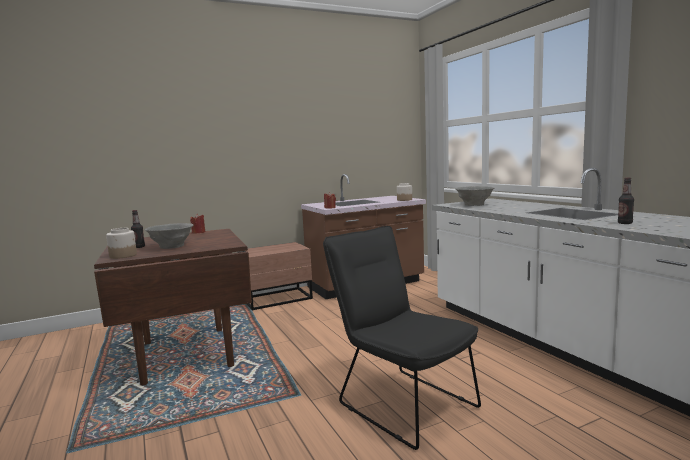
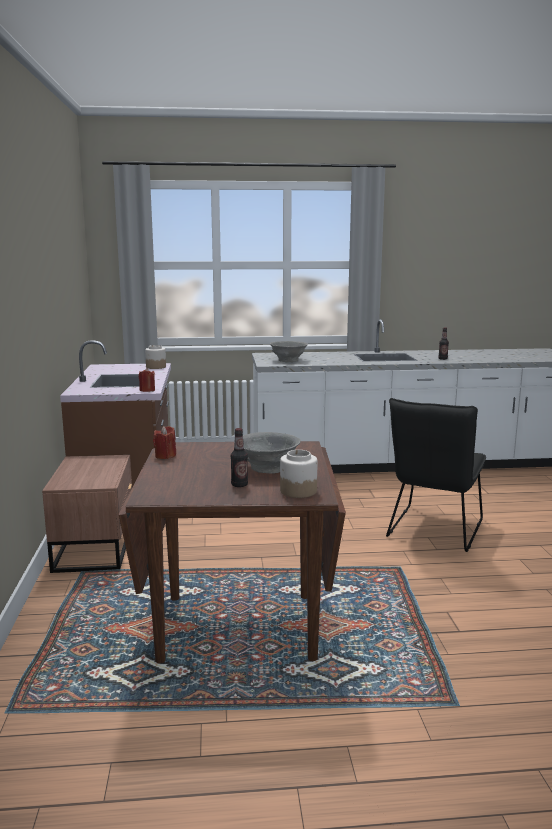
camera: 70 degrees left, 5 degrees up
black chair [323,226,481,450] -> black chair turned 45 degrees counterclockwise [386,398,486,552]

